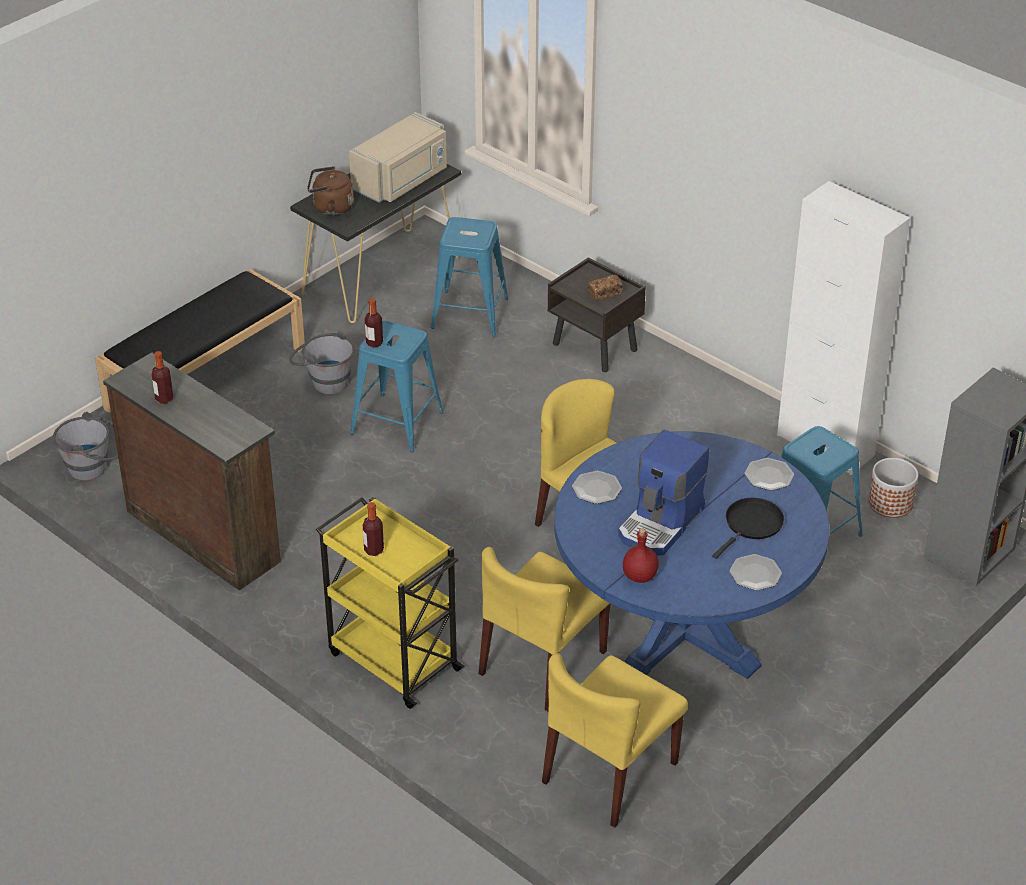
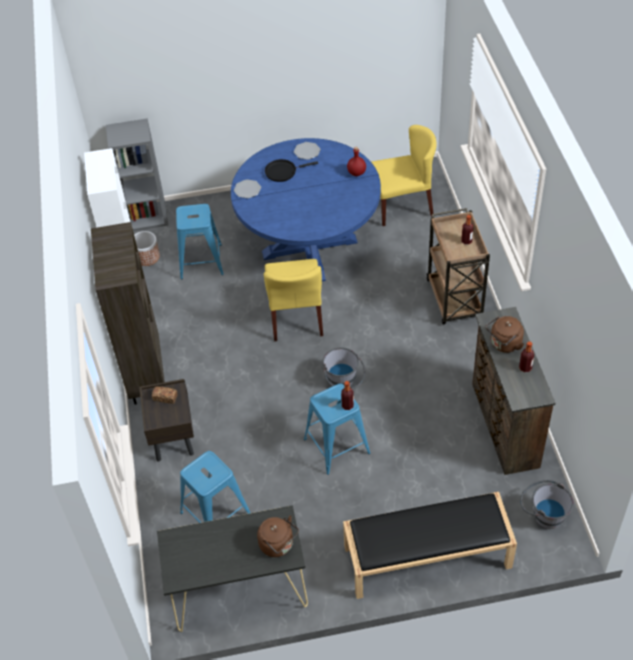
camera: 140 degrees left, 10 degrees up
grey bucket [289,330,355,394] -> grey bucket moved to [322,347,366,390]
yellow cart [316,496,464,709] -> brown cart [427,208,490,325]
beige microwave [349,112,447,203] -> none
yellow chair [478,547,610,711] -> none
plate [572,471,622,504] -> none
coffee machine [618,429,709,555] -> none
none -> brown bookcase [91,222,165,405]
none -> brown kettle [486,316,524,353]

